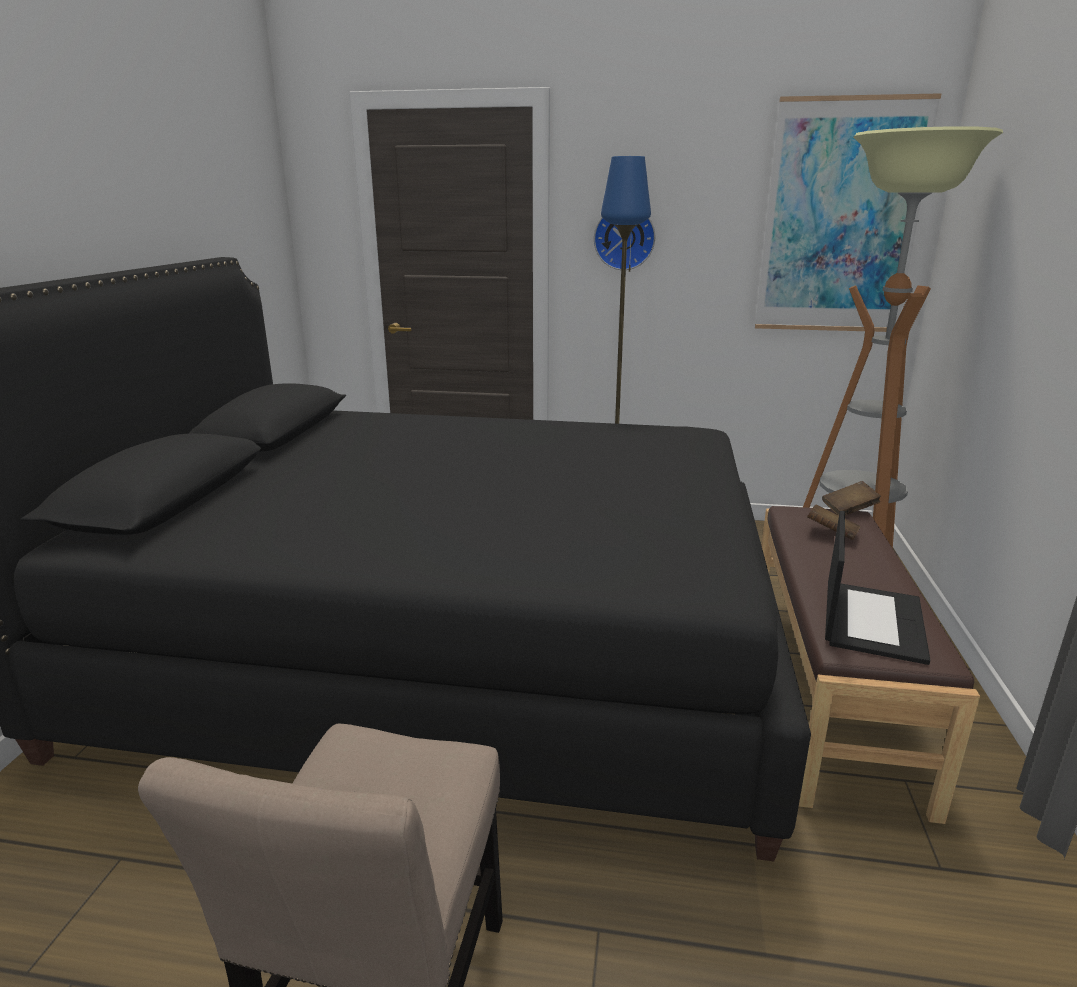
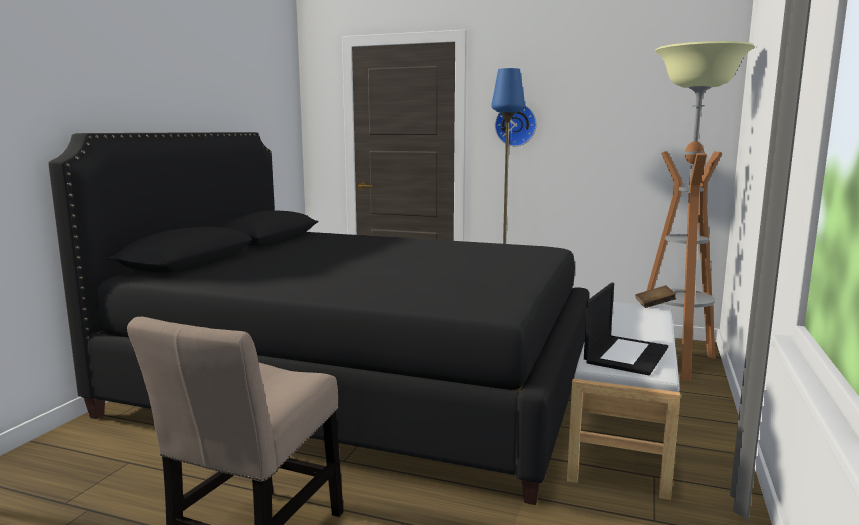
camera: 10 degrees right, 10 degrees down
picture [755,93,942,332] -> none
brown bench [761,506,980,824] -> white bench [567,302,680,500]
brown book [807,504,861,540] -> none

